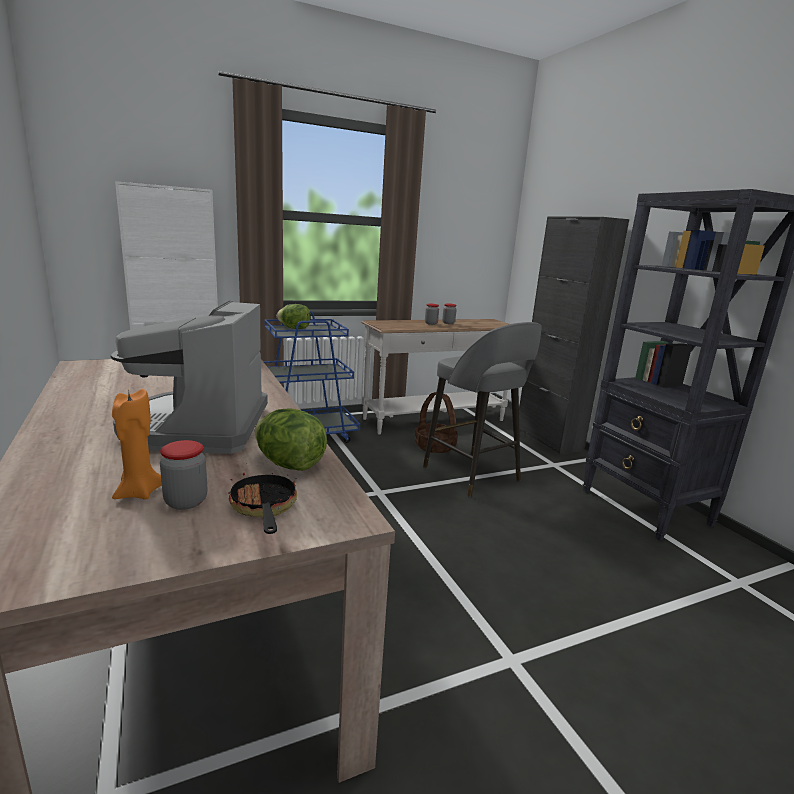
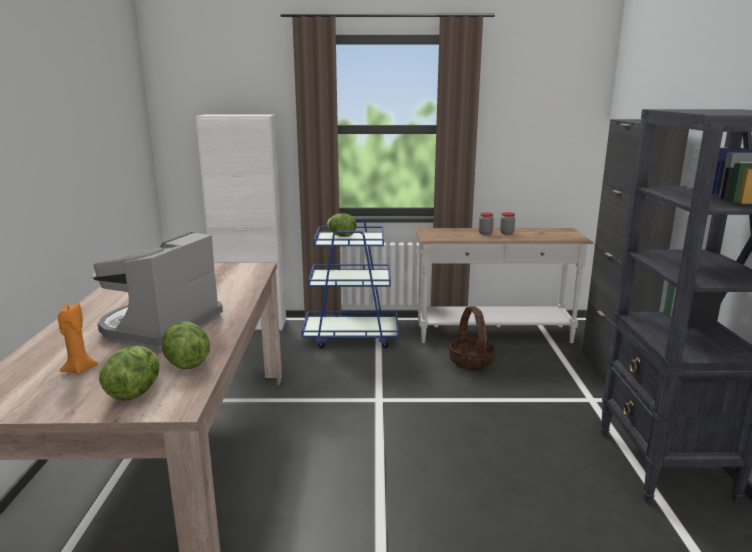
camera: 25 degrees right, 0 degrees up
jar [160,440,207,510] -> none
frying pan [228,473,297,534] -> lettuce [99,346,159,401]
grey stool [423,322,542,497] -> none

